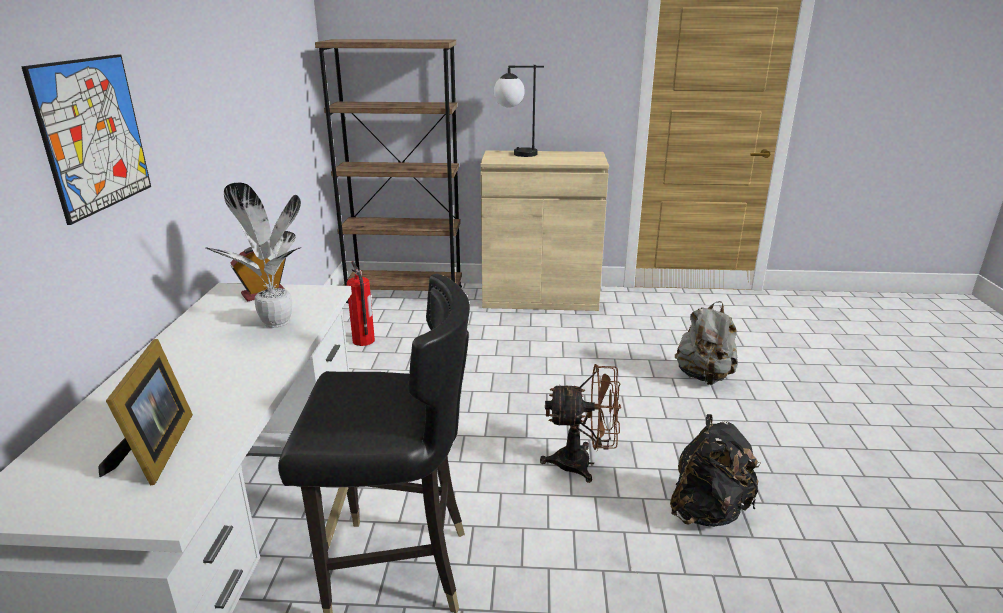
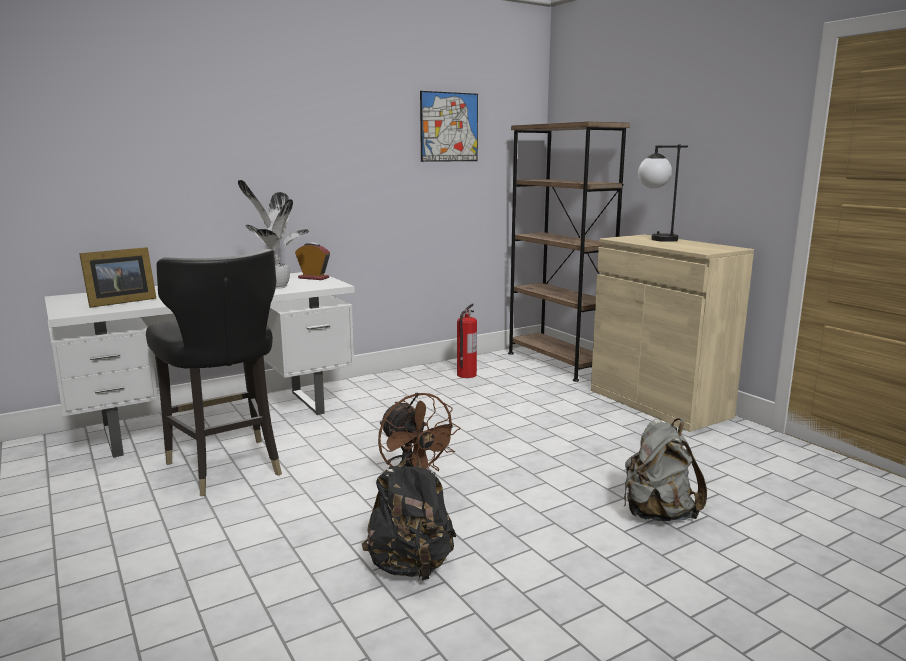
camera: 55 degrees right, 10 degrees down
picture [21,54,151,225] -> picture moved to [420,91,478,162]

